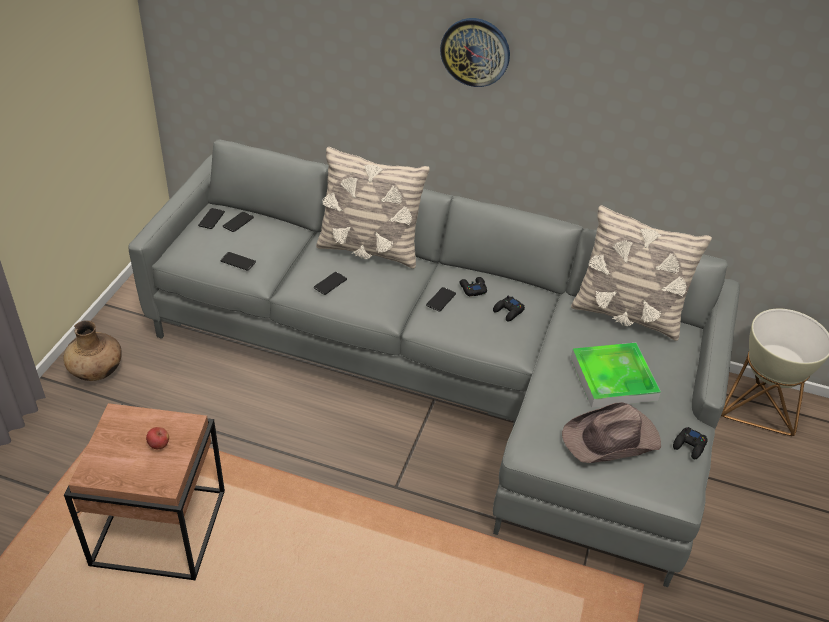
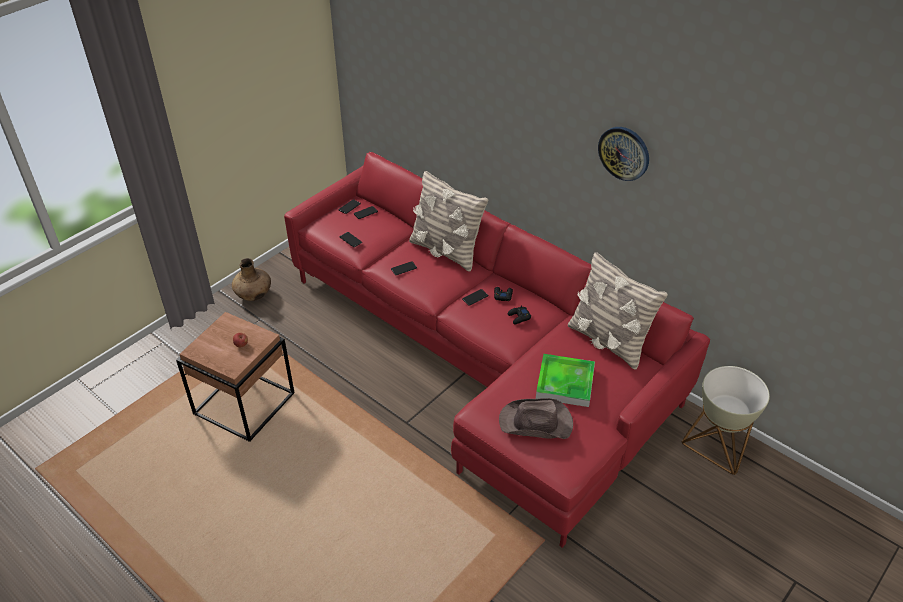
camera: 25 degrees right, 0 degrees up
grey sofa [128,140,740,587] -> red sofa [284,152,710,548]
wall clock [440,18,510,87] -> wall clock moved to [598,127,649,181]
black game controller [673,427,708,460] -> none

